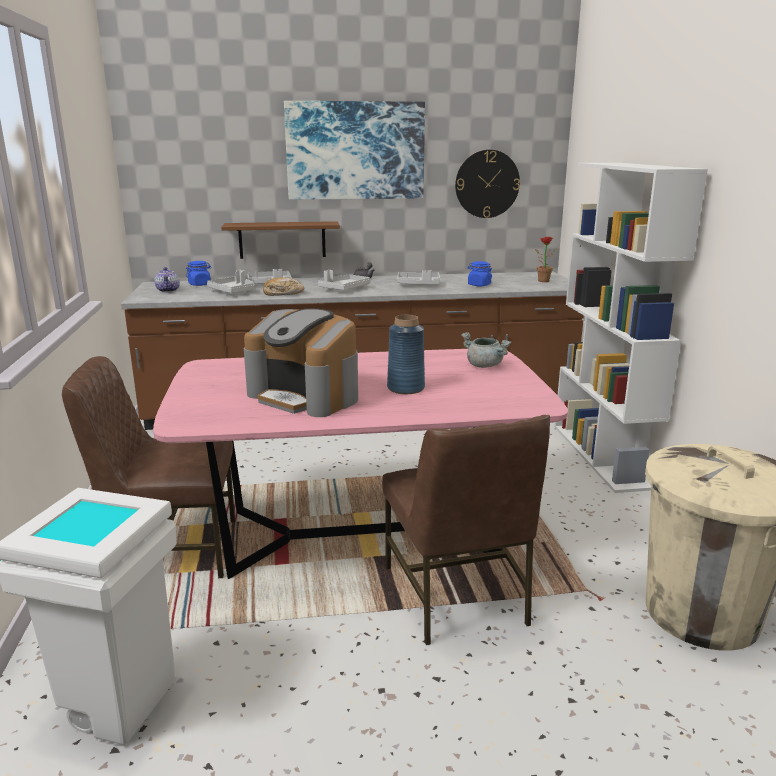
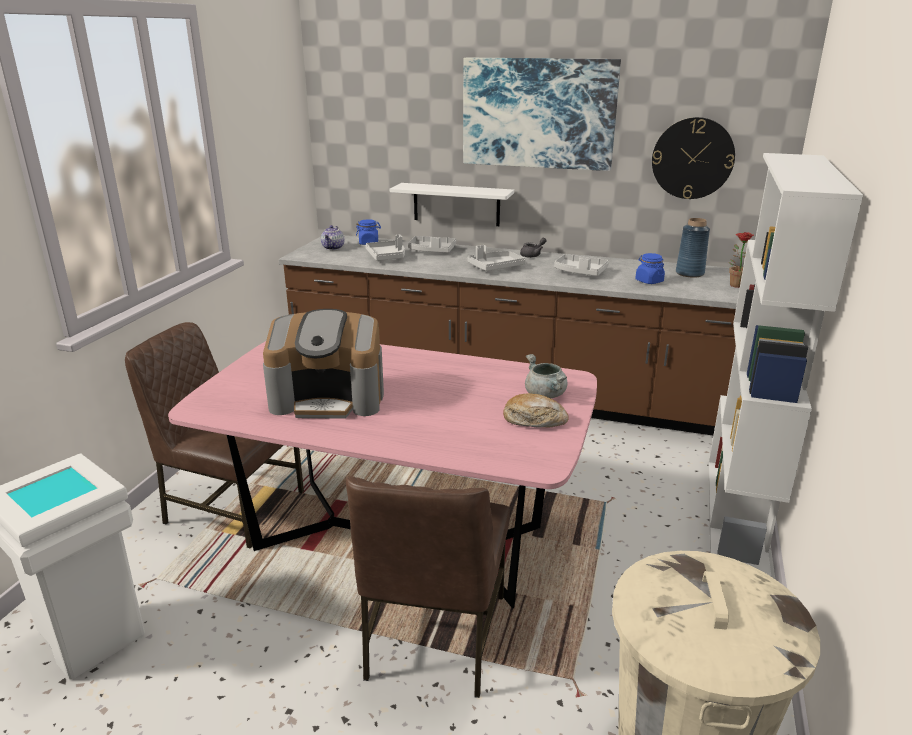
camera: 25 degrees right, 5 degrees up
brown shelf [221,221,340,259] -> white shelf [390,183,514,226]
coffee machine [244,309,358,417] -> coffee machine turned 60 degrees counterclockwise [263,309,384,419]
bread [263,277,304,296] -> bread moved to [503,393,569,428]
blue vase [387,315,425,394] -> blue vase moved to [676,218,710,278]

